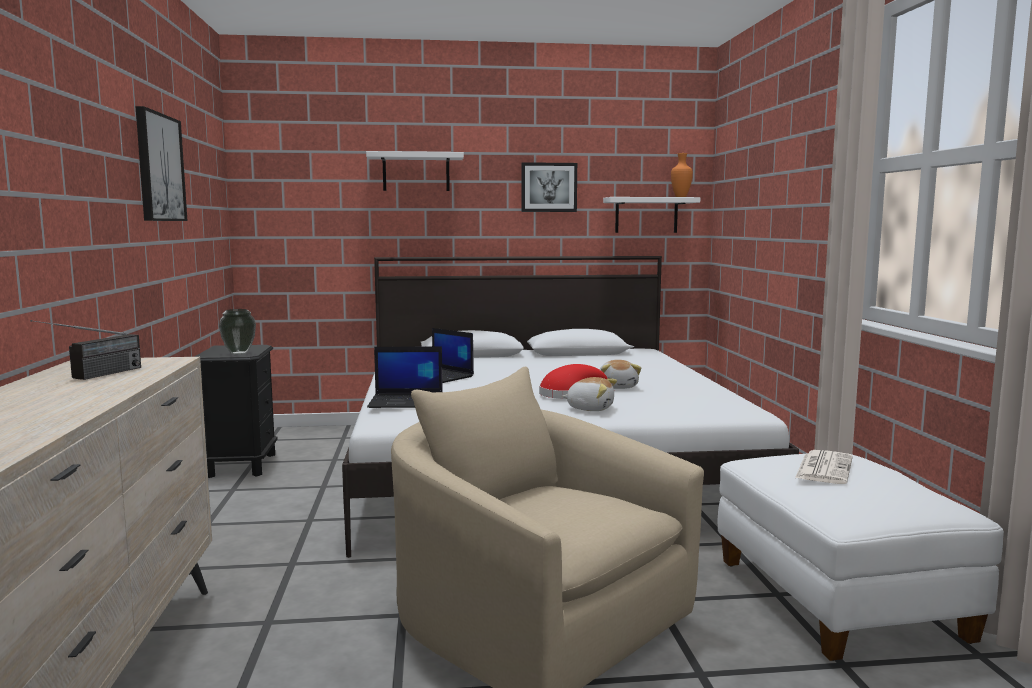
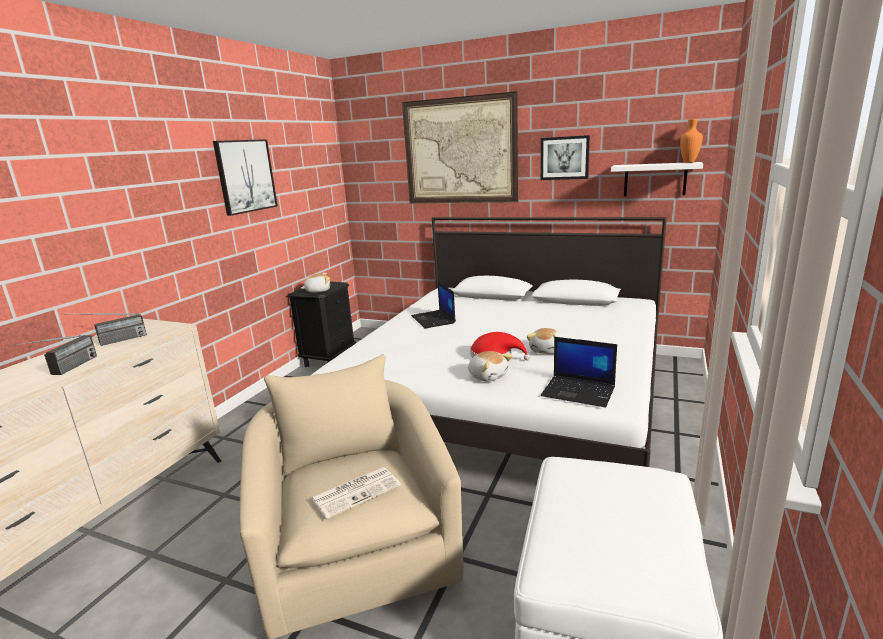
camera: 30 degrees right, 10 degrees up
vase [219,309,256,354] -> plush toy [301,273,330,293]
white shelf [366,151,464,191] -> picture [402,91,518,203]
laptop [367,346,443,408] -> laptop moved to [541,337,617,408]
newspaper [795,450,853,484] -> newspaper moved to [312,467,401,519]
none -> radio [14,335,97,375]

